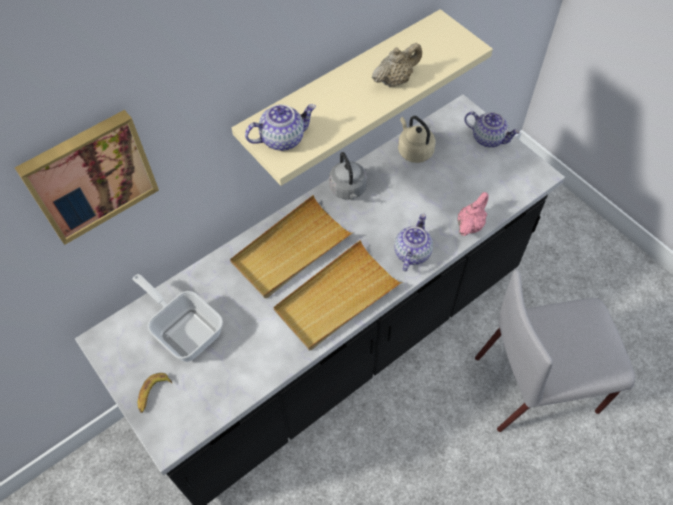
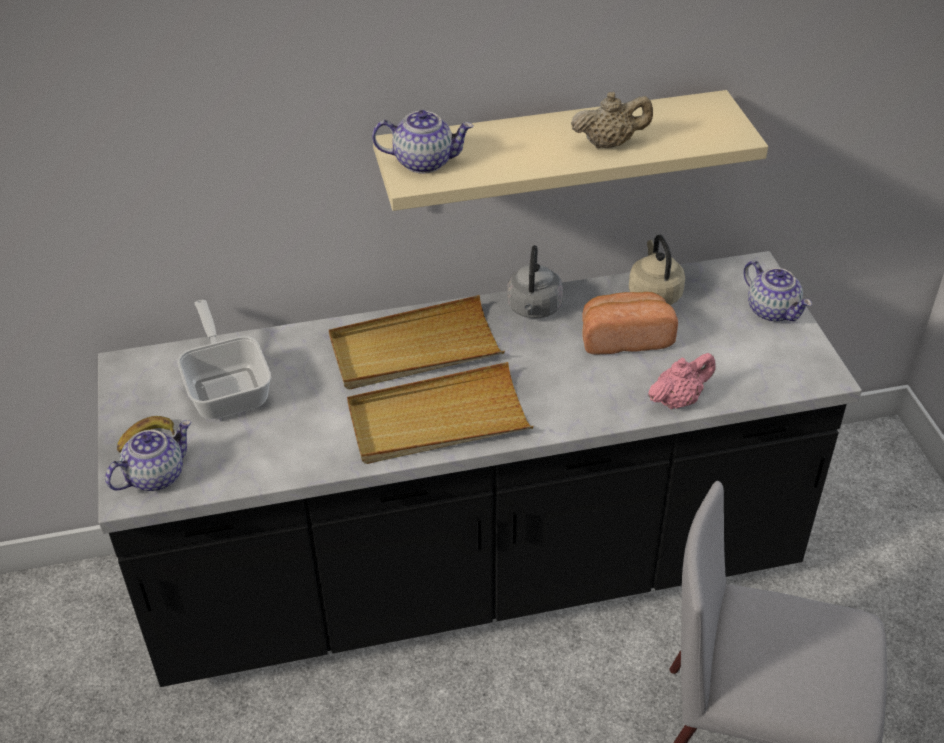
camera: 25 degrees right, 15 degrees down
picture [15,110,159,245] -> none
teapot [394,213,433,271] -> teapot moved to [105,420,192,491]
none -> bread [582,292,678,354]

